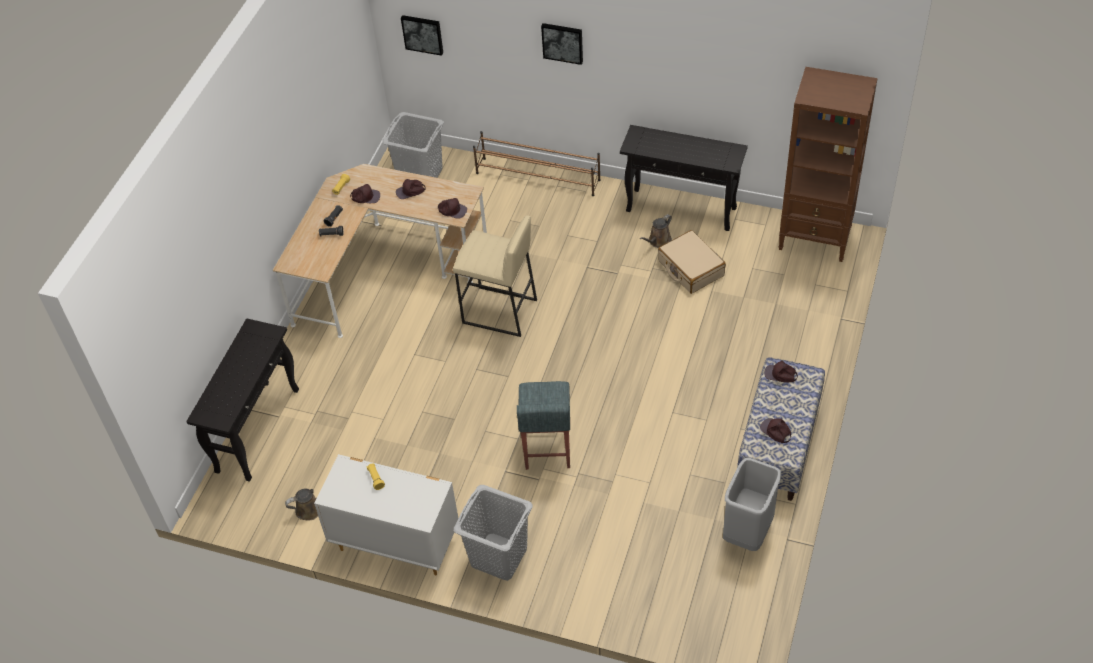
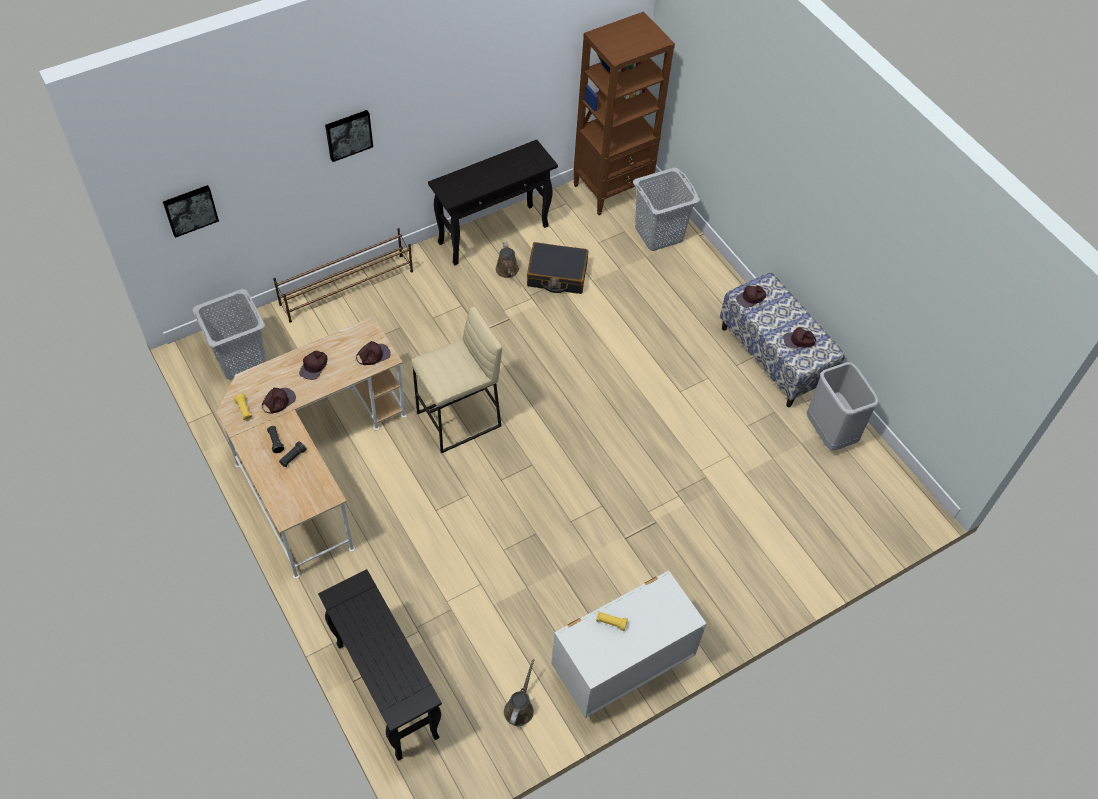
camera: 55 degrees left, 5 degrees up
grey laundry basket [454,485,533,581] -> grey laundry basket moved to [633,167,700,251]
grey stool [517,381,570,470] -> none
beige suitcase [658,230,726,294] -> black suitcase [527,242,588,294]

